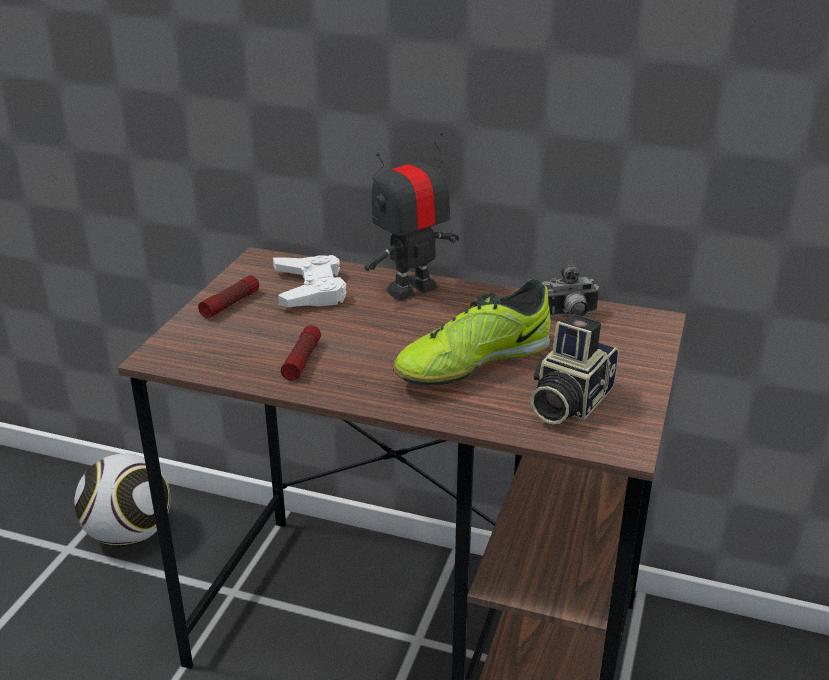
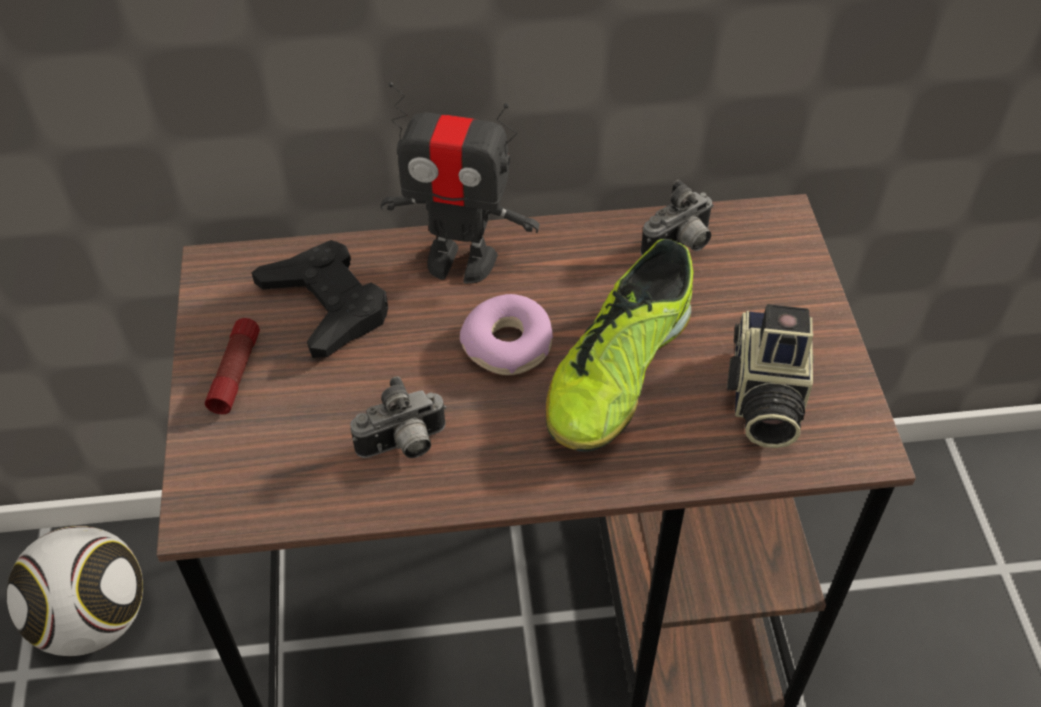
camera: 25 degrees left, 20 degrees up
white game controller [273,255,346,307] -> black game controller [252,240,388,358]
flashlight [281,325,321,380] -> camera [350,376,446,458]
toy robot [365,132,459,301] -> toy robot turned 105 degrees counterclockwise [380,82,540,284]
none -> donut [460,294,553,375]

